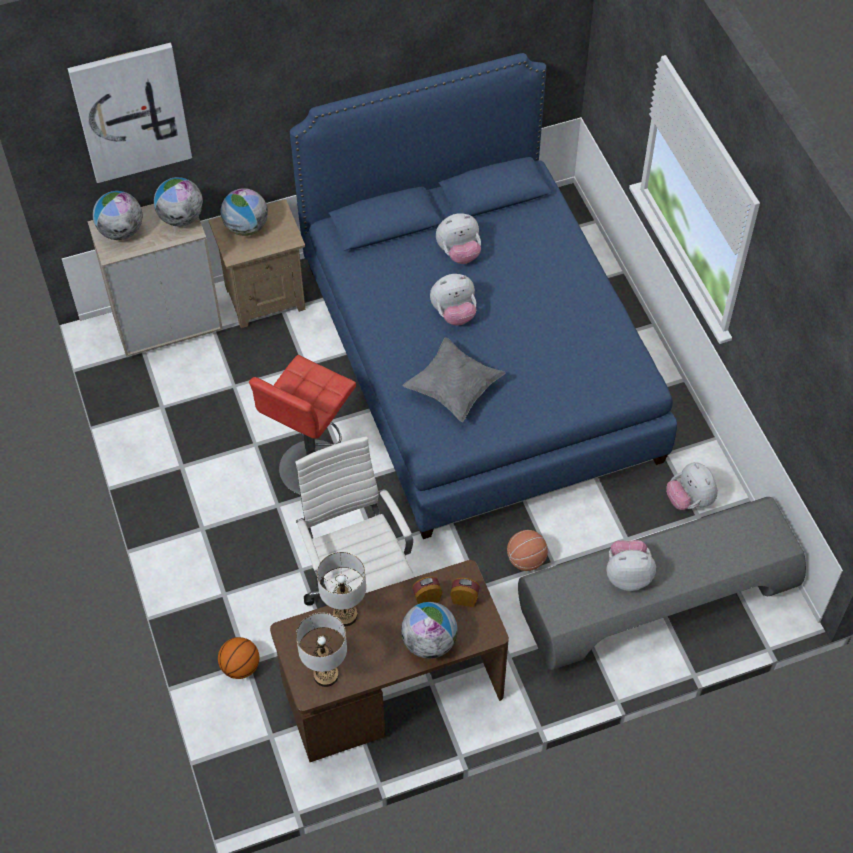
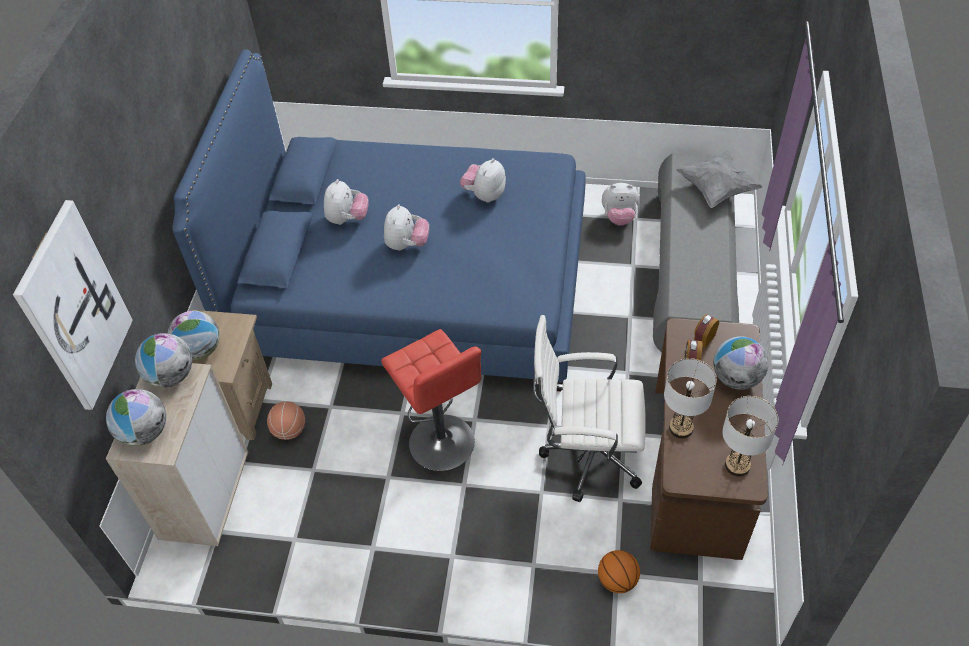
camera: 60 degrees left, 5 degrees down
grey pillow [402,337,505,422] -> grey pillow moved to [676,150,763,208]
basketball [507,530,548,571] -> basketball moved to [267,402,305,440]
plush toy [607,540,656,591] -> plush toy moved to [460,158,506,202]

